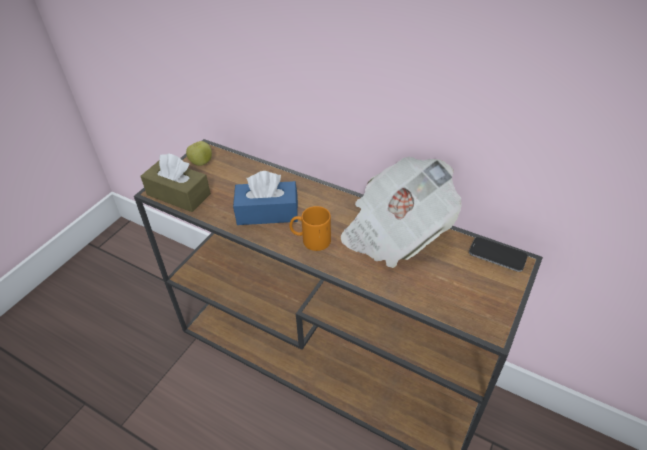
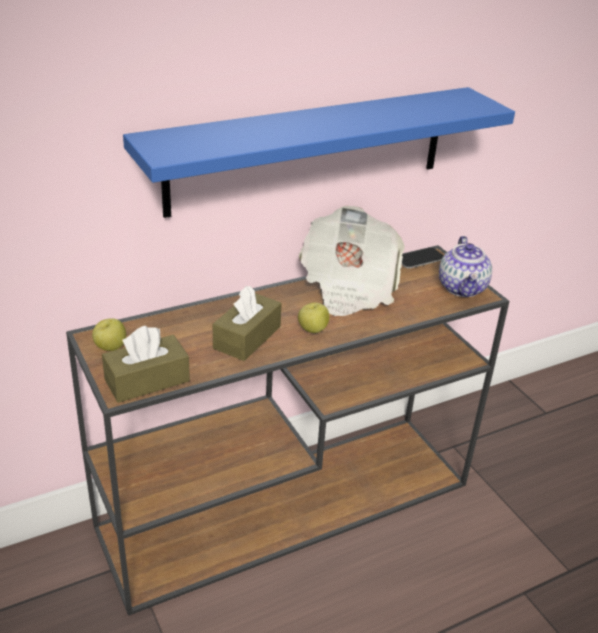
camera: 60 degrees left, 10 degrees down
blue tissue box [233,171,298,225] -> brown tissue box [213,286,282,361]
orange mug [290,206,331,251] -> apple [298,302,329,333]
none -> blue shelf [123,87,515,218]
none -> teapot [439,236,492,297]

